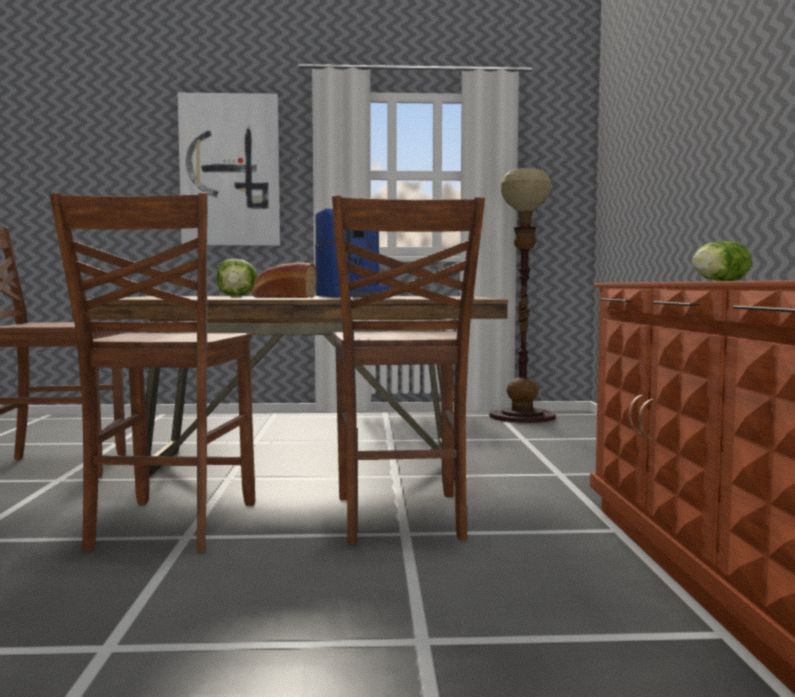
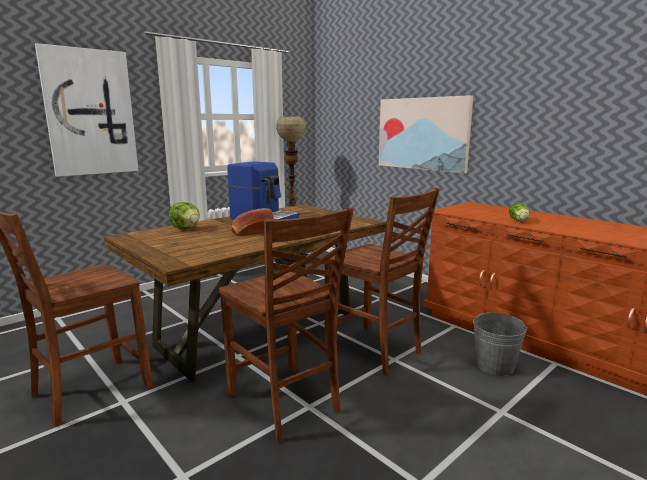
camera: 40 degrees left, 10 degrees up
none -> picture [379,95,473,173]
none -> grey bucket [473,313,528,376]

